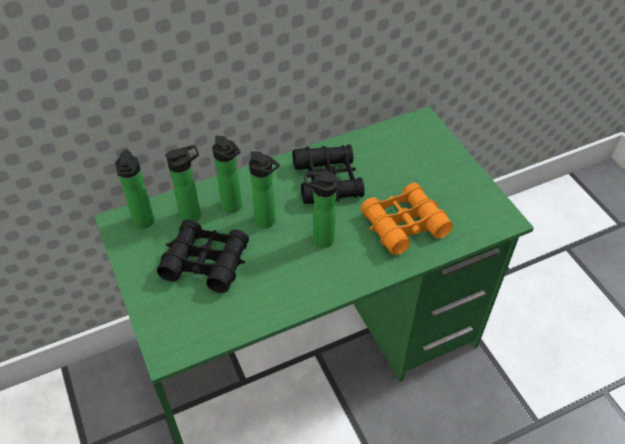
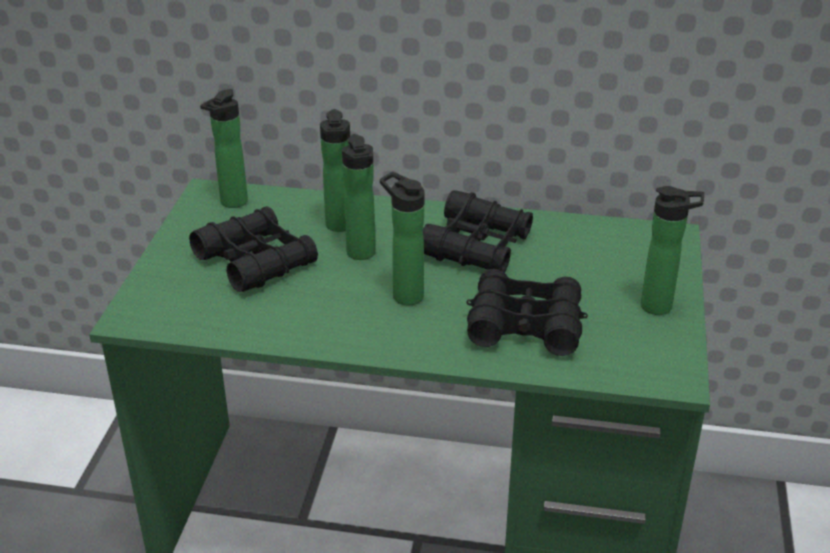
camera: 35 degrees right, 15 degrees down
bottle [165,145,201,222] -> bottle moved to [641,186,704,315]
orange binoculars [361,183,453,255] -> black binoculars [467,269,588,356]

